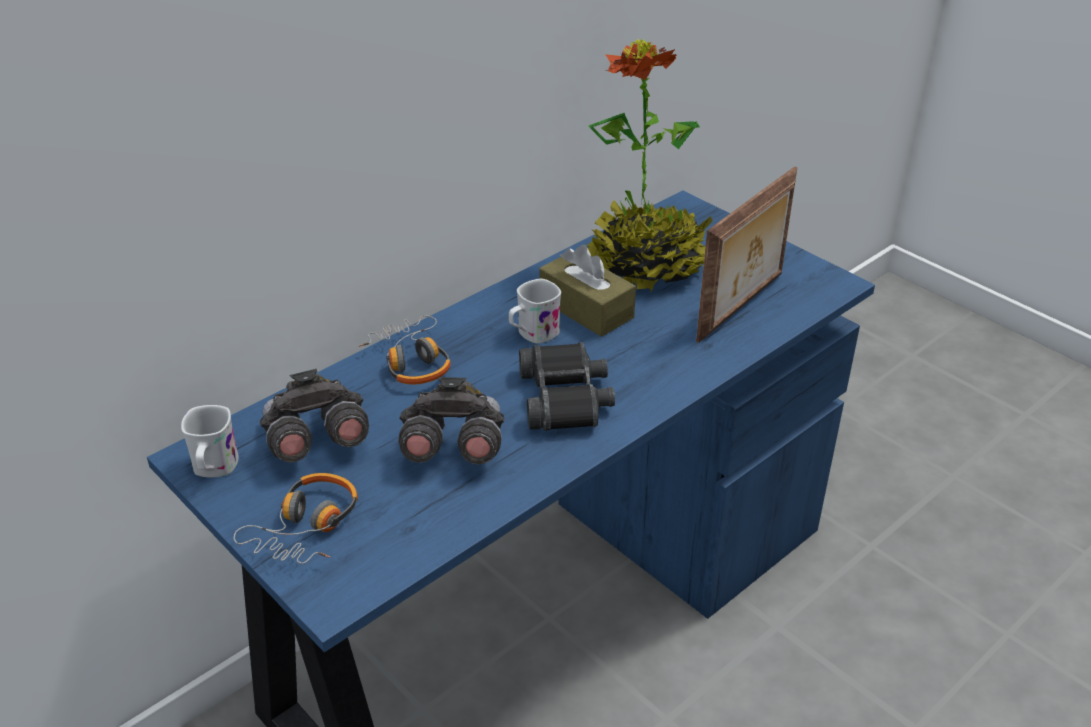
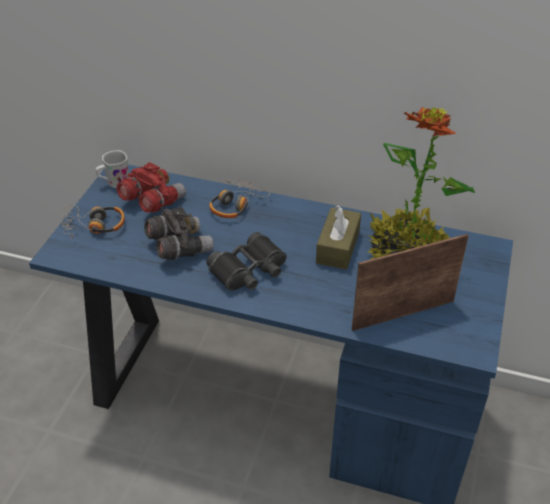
camera: 60 degrees right, 5 degrees up
grey binoculars [260,369,369,463] -> red binoculars [117,162,186,213]
white mug [509,279,561,343] -> none
picture frame [696,166,797,343] -> picture frame turned 150 degrees clockwise [352,234,469,331]

